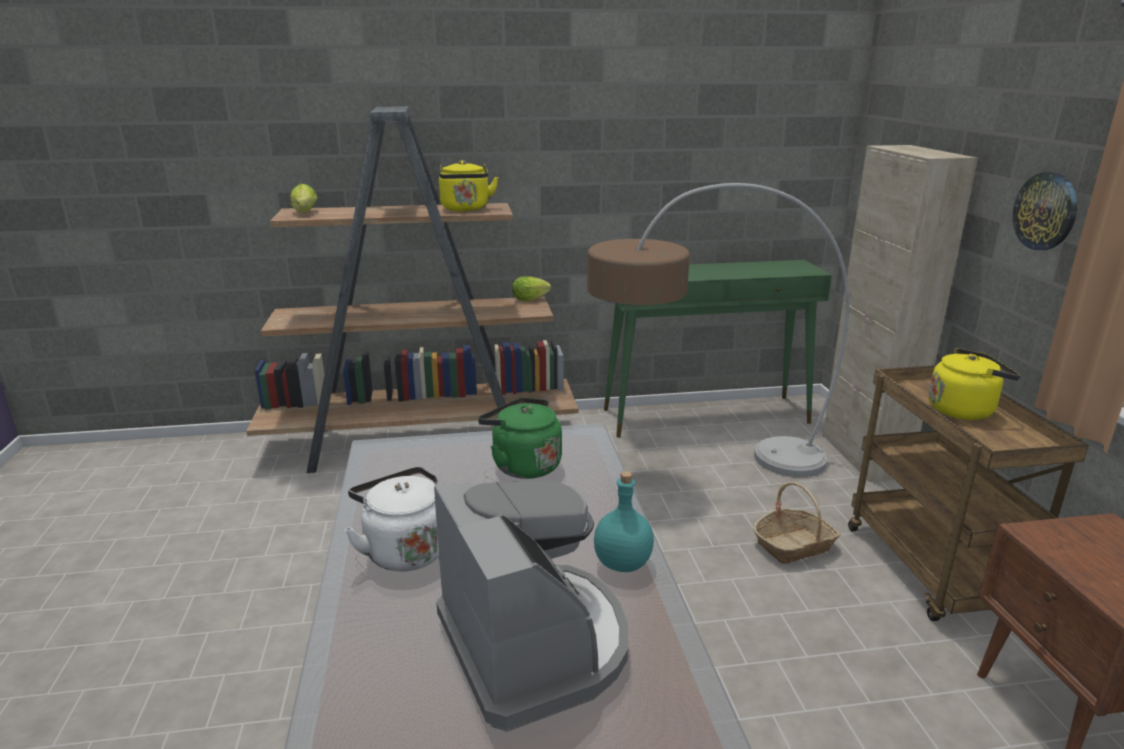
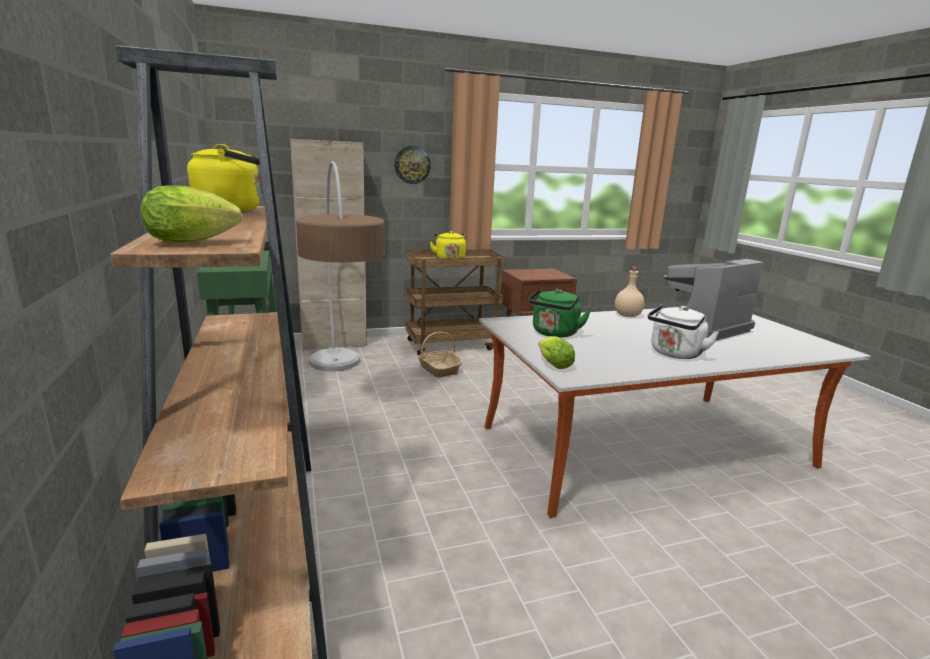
camera: 100 degrees left, 5 degrees down
lettuce [512,276,551,301] -> lettuce moved to [538,336,575,369]
turquoise bottle [594,471,654,572] -> beige bottle [615,267,645,317]

